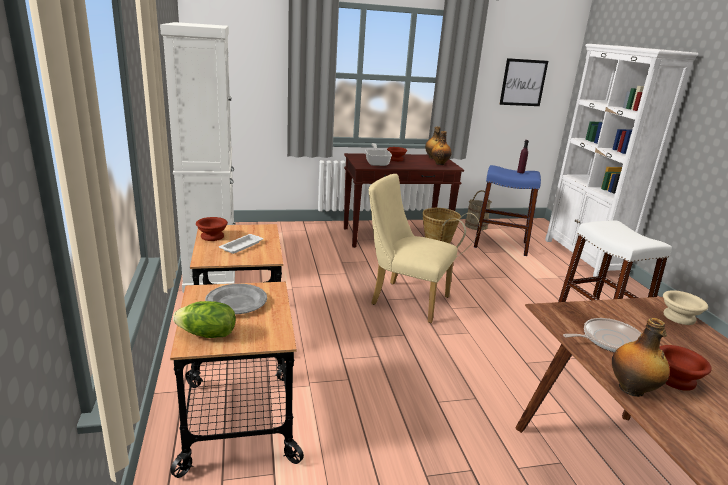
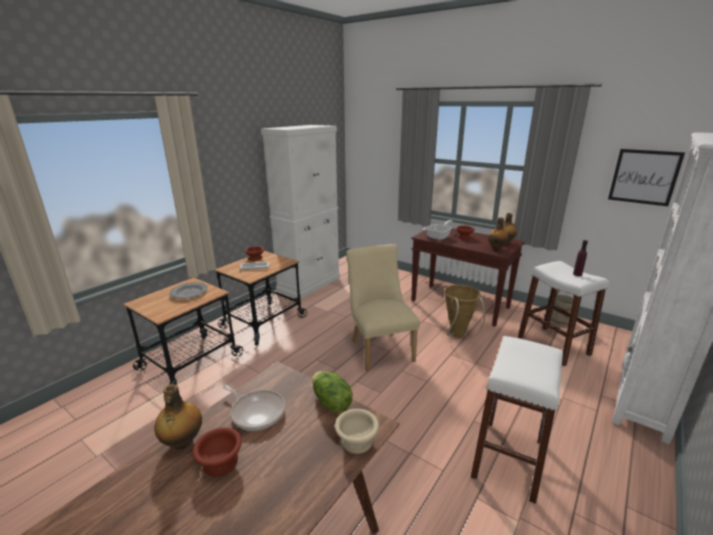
camera: 50 degrees right, 0 degrees up
lettuce [173,301,236,338] -> lettuce moved to [312,371,353,413]
blue stool [474,165,541,256] -> white stool [518,261,609,367]

